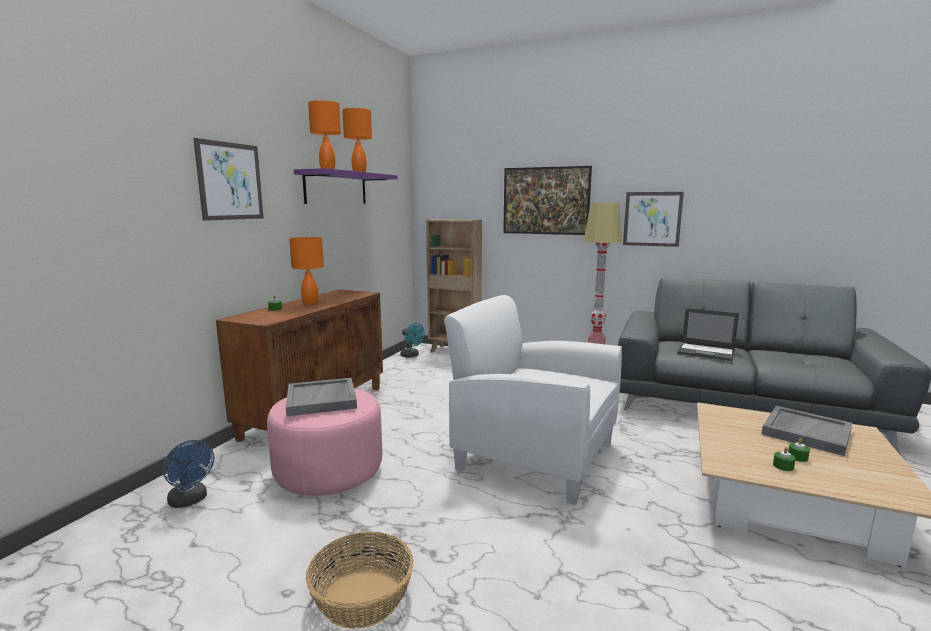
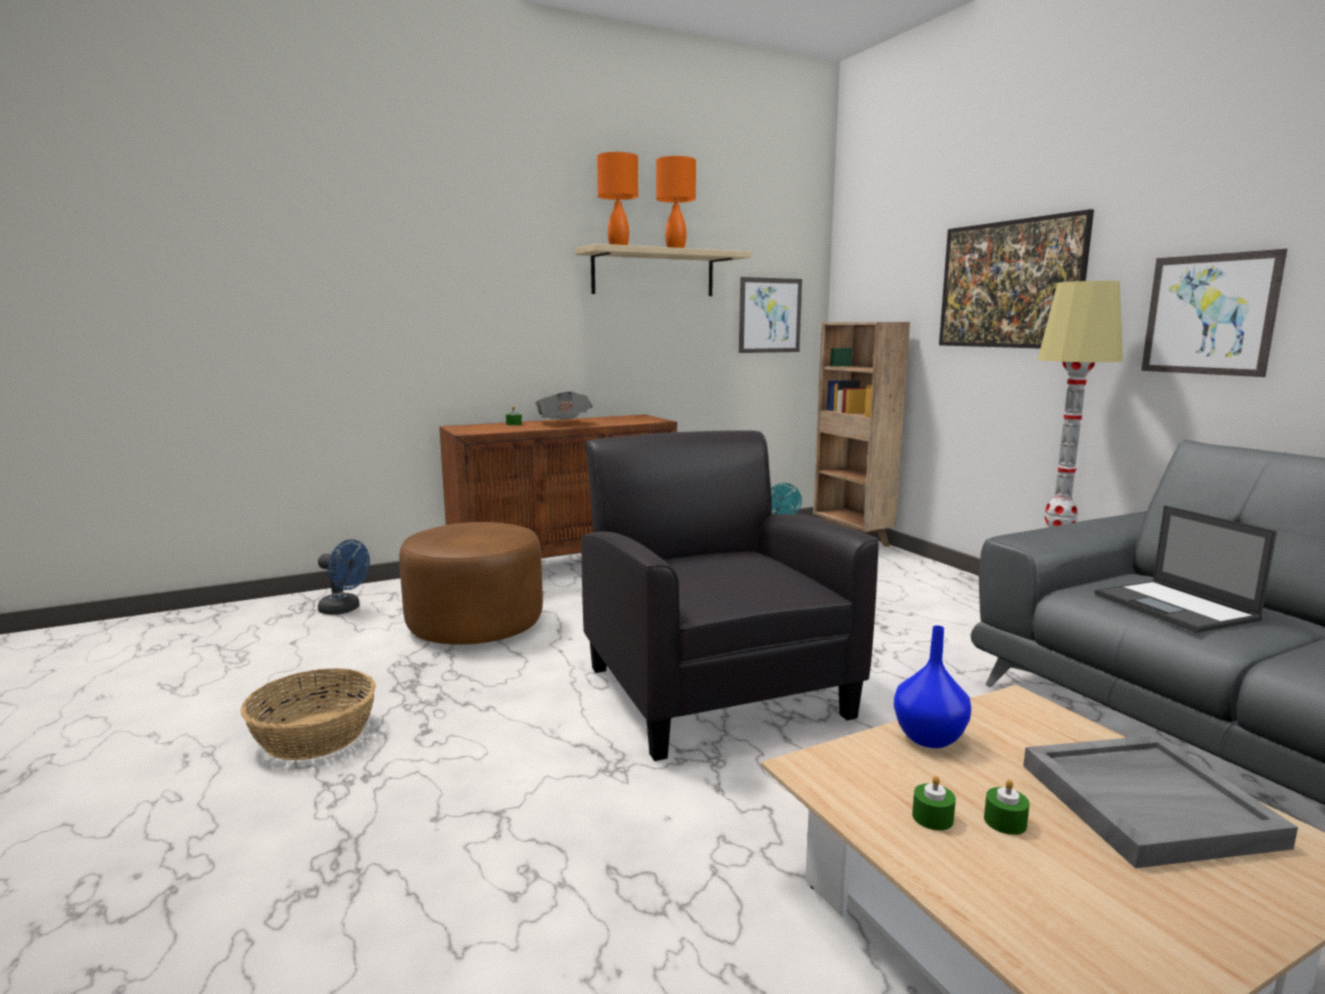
camera: 40 degrees right, 0 degrees up
blue fan [163,440,214,508] -> blue fan turned 60 degrees counterclockwise [318,539,370,615]
picture [193,138,264,221] -> picture moved to [739,277,802,353]
pink ottoman [267,388,382,496] -> brown ottoman [399,522,543,645]
grey tray [286,378,357,417] -> none
orange table lamp [289,237,324,305] -> newspaper [535,392,593,420]
purple shelf [294,168,398,204] -> beige shelf [575,244,751,296]
white armchair [444,295,622,505] -> black armchair [581,430,879,761]
none -> blue vase [894,625,971,748]

